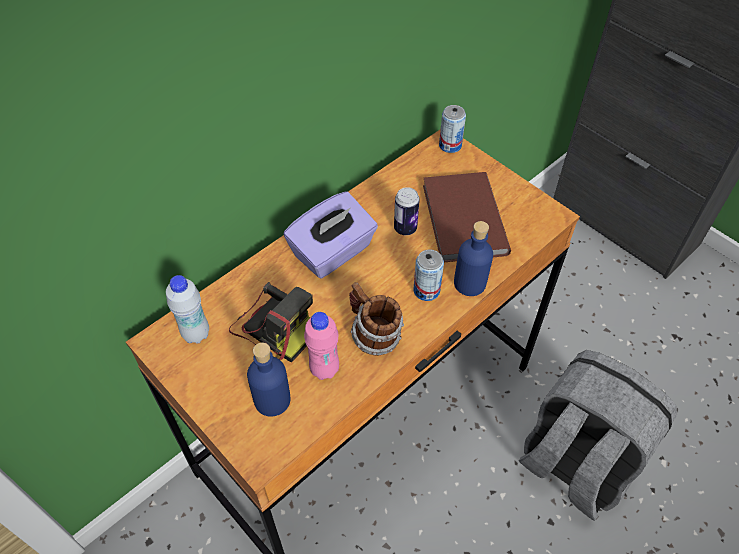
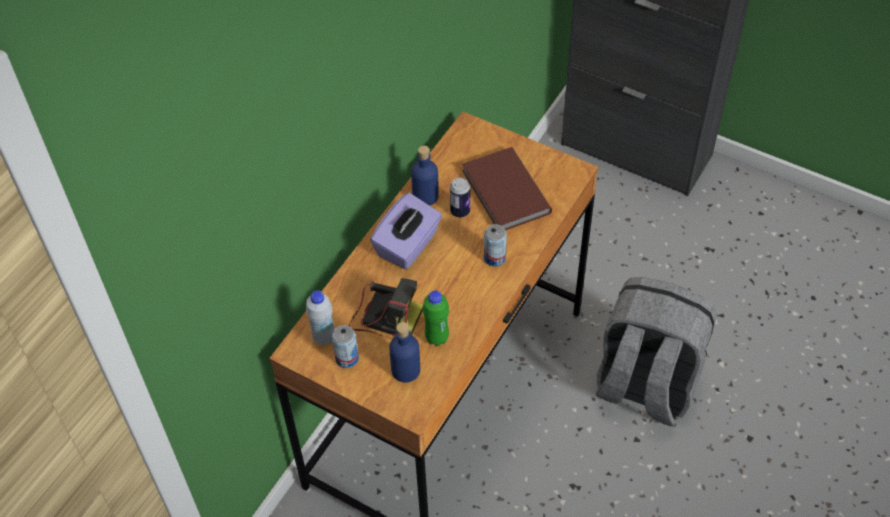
camera: 15 degrees left, 0 degrees up
pink bottle [304,312,339,380] -> green bottle [423,290,449,346]
mug [349,282,404,356] -> none
can [439,105,466,153] -> can moved to [332,325,359,368]
blue bottle [454,221,493,296] -> blue bottle moved to [411,146,439,206]

